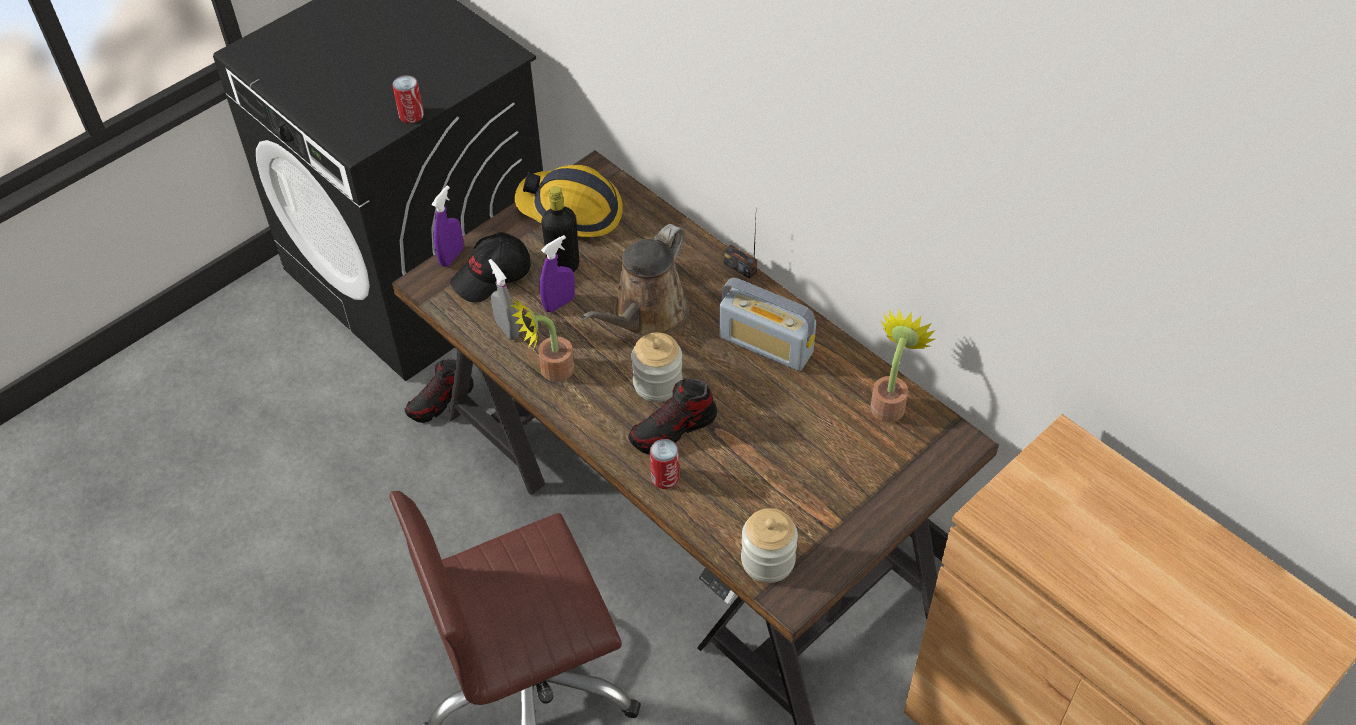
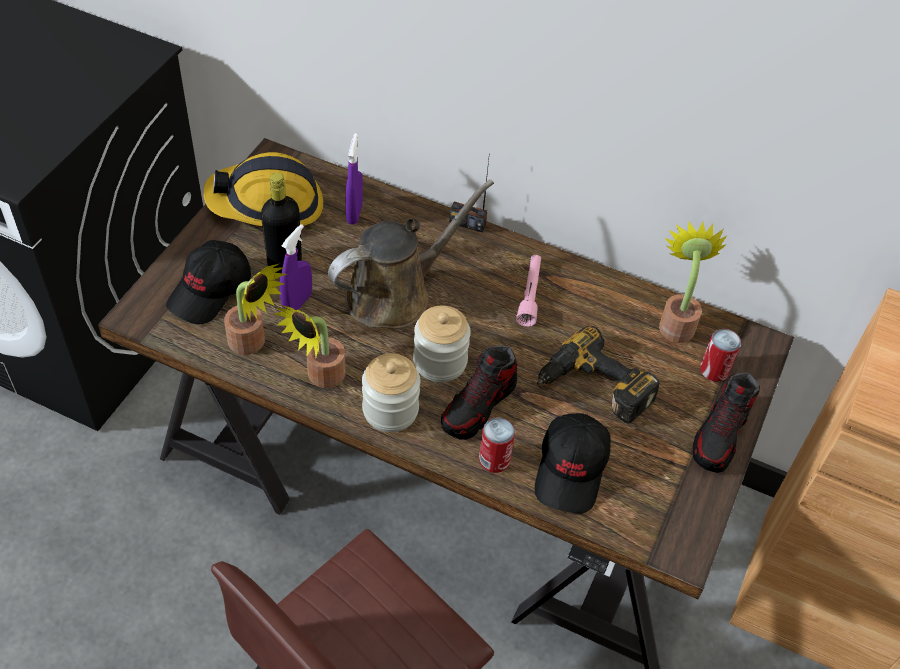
camera: 25 degrees left, 0 degrees up
can [393,75,424,123] -> can moved to [700,329,741,382]
shoe [405,359,474,423] -> shoe moved to [693,372,760,473]
purple spray bottle [432,185,464,267] -> purple spray bottle moved to [346,133,363,225]
grey spray bottle [489,259,519,340] -> potted plant [224,264,287,355]
brown watering can [582,224,689,338] -> brown watering can turned 135 degrees counterclockwise [328,180,494,329]
radio [719,278,816,371] -> pink flashlight [516,255,541,327]
jar [741,508,798,583] -> jar moved to [362,353,420,432]
none -> black cap [535,413,611,514]
none -> power drill [537,326,660,424]

